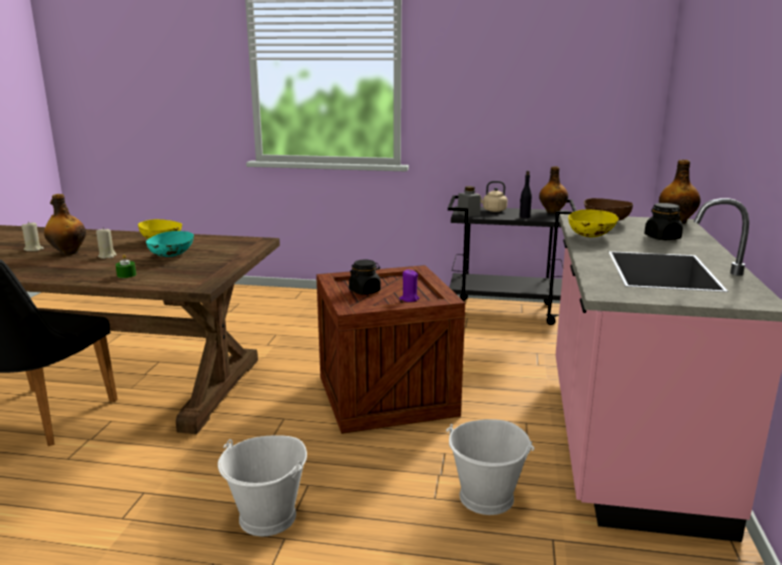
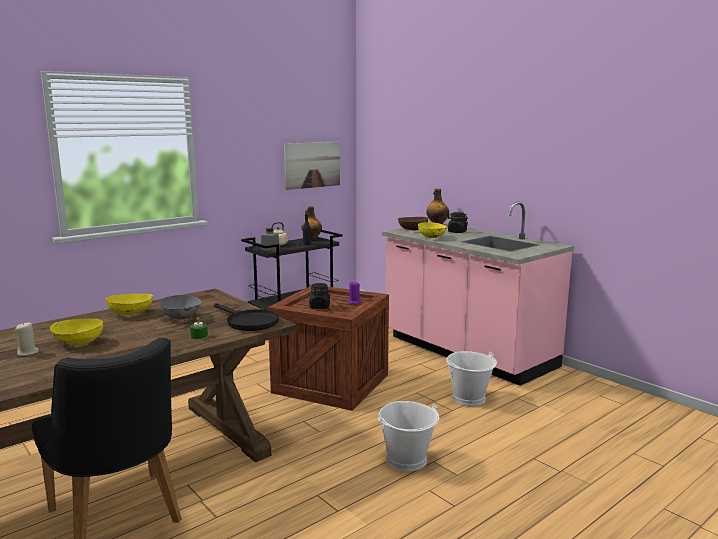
camera: 50 degrees left, 5 degrees down
bottle [44,194,86,255] -> yellow bowl [50,319,103,345]
beige candle [96,227,117,259] -> none
turquoise bowl [146,231,194,257] -> grey bowl [160,295,202,319]
none -> black frying pan [214,303,279,331]
none -> picture [284,142,340,190]

